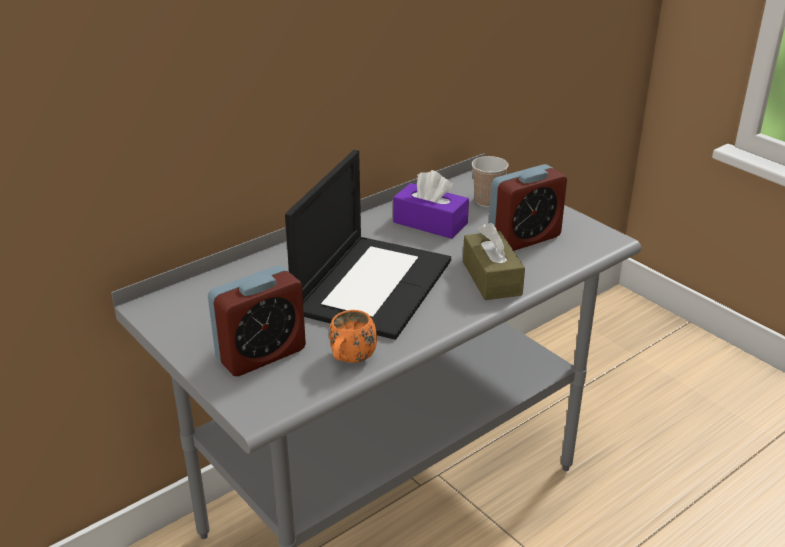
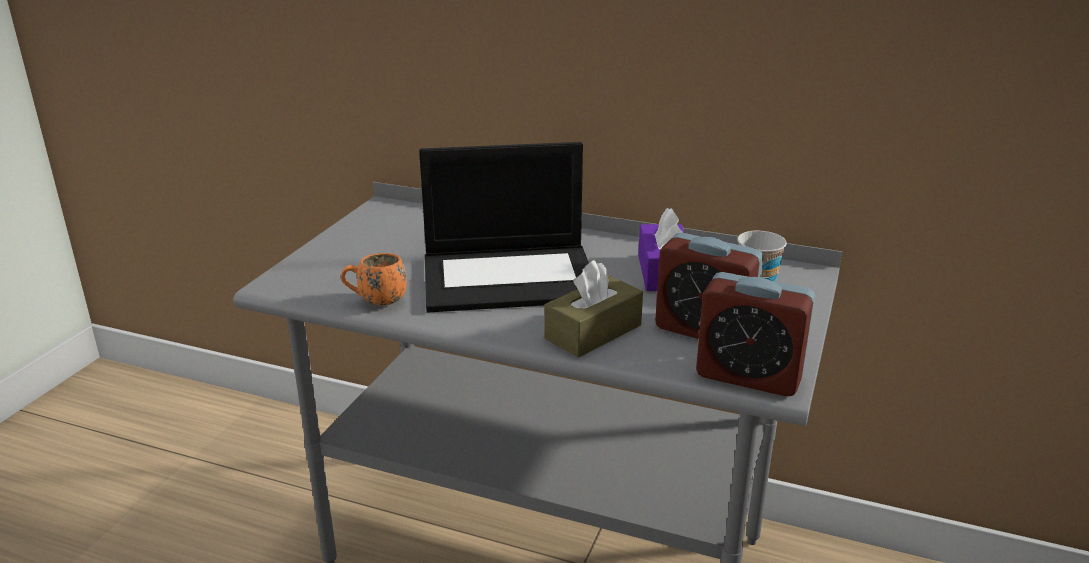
camera: 60 degrees right, 5 degrees down
alarm clock [208,266,306,376] -> alarm clock moved to [696,272,816,396]

